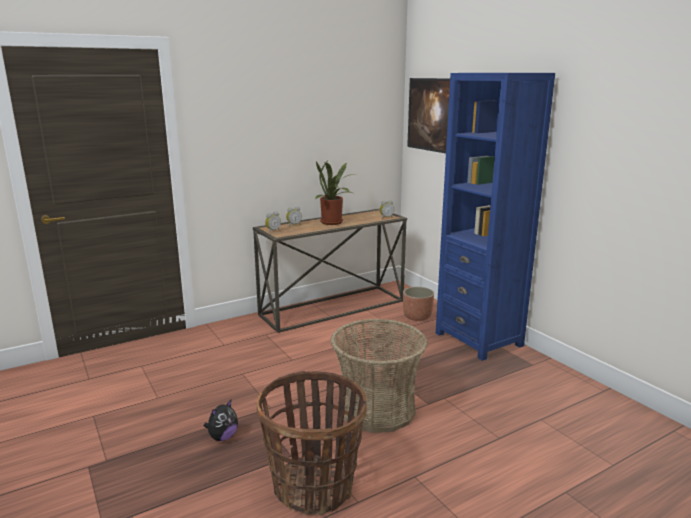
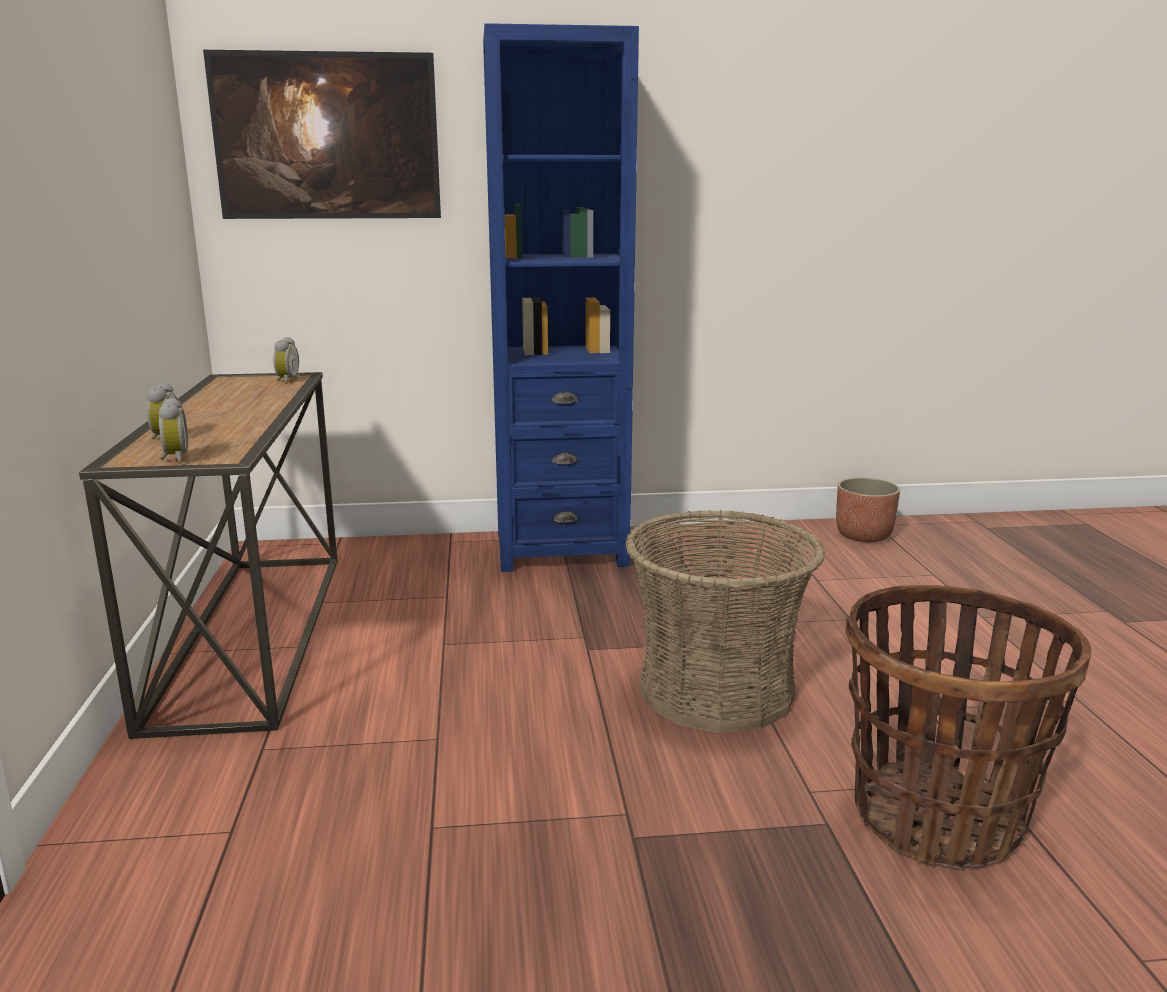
camera: 65 degrees left, 0 degrees up
plush toy [204,400,238,441] -> none
potted plant [315,160,356,225] -> none
planter [403,287,434,321] -> planter moved to [836,478,900,542]

